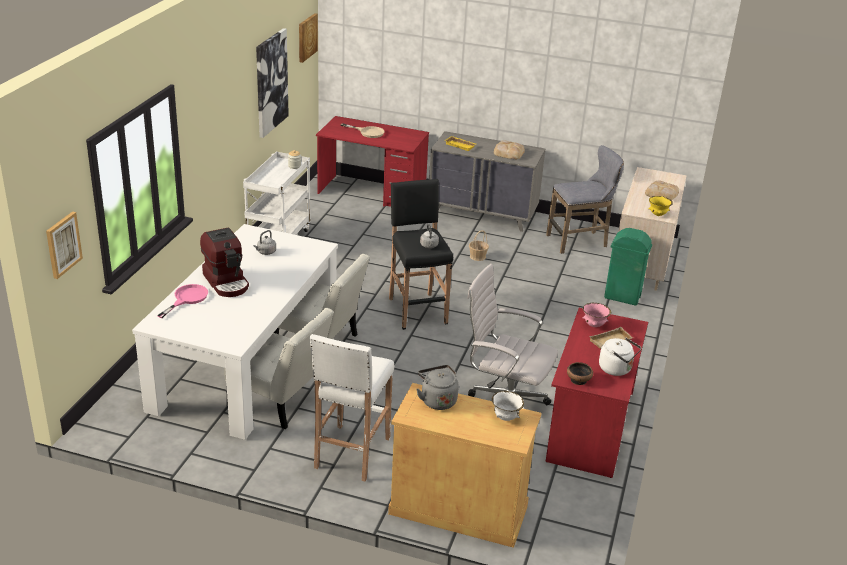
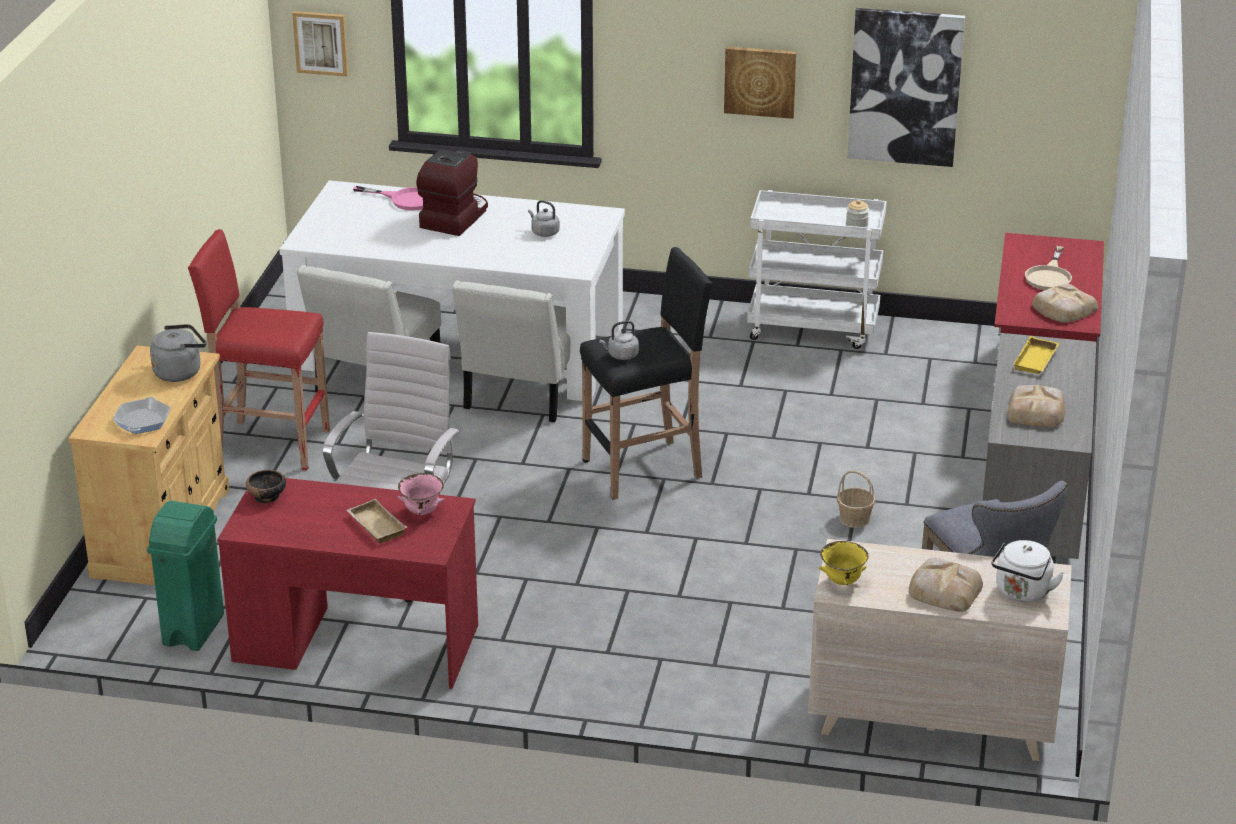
camera: 85 degrees right, 0 degrees up
coffee machine [200,228,249,297] -> coffee machine turned 150 degrees clockwise [416,149,488,236]
picture [299,13,318,63] -> picture moved to [724,46,797,119]
white stool [310,334,394,481] -> red stool [188,229,330,471]
white bowl [492,391,524,421] -> frying pan [113,397,171,434]
white kettle [599,338,641,376] -> white kettle moved to [991,540,1064,602]
green trash can [604,228,652,306] -> green trash can moved to [147,501,224,651]
none -> bread [1032,284,1098,323]

